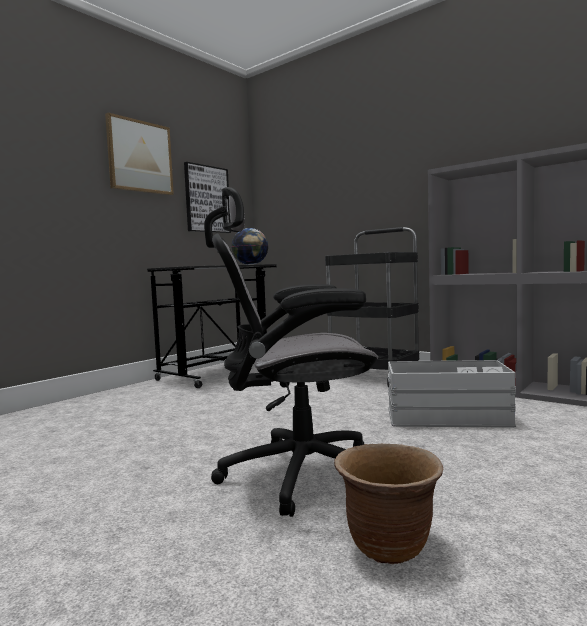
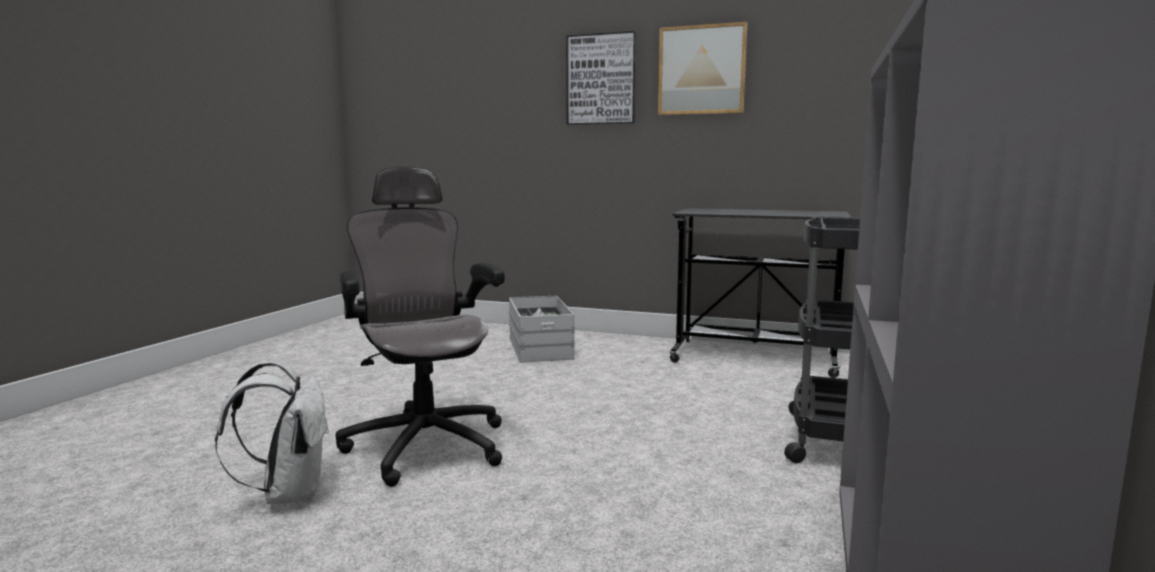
camera: 70 degrees right, 5 degrees up
picture [184,162,231,233] -> picture moved to [566,31,636,125]
globe [232,228,268,265] -> none
brown planter [334,444,443,564] -> white backpack [215,362,330,504]
grey storage box [388,360,516,428] -> grey storage box moved to [509,296,575,363]

